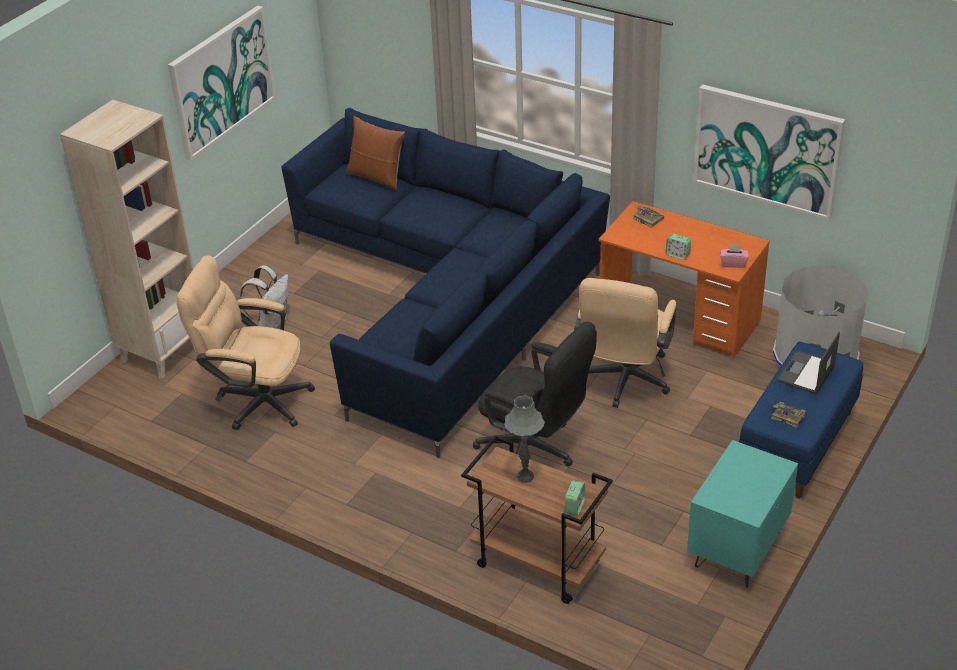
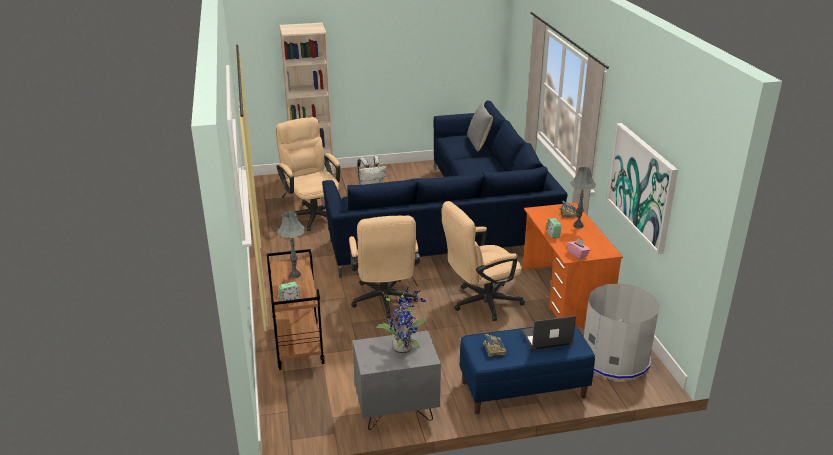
camera: 45 degrees right, 10 degrees down
picture [168,5,276,161] -> none
brown pillow [346,116,405,190] -> grey pillow [467,103,493,152]
black office chair [473,322,597,466] -> beige office chair [349,216,420,318]
turquoise nightstand [687,440,798,587] -> grey nightstand [353,331,441,430]
none -> potted plant [376,287,426,354]
none -> grey table lamp [570,167,596,228]

